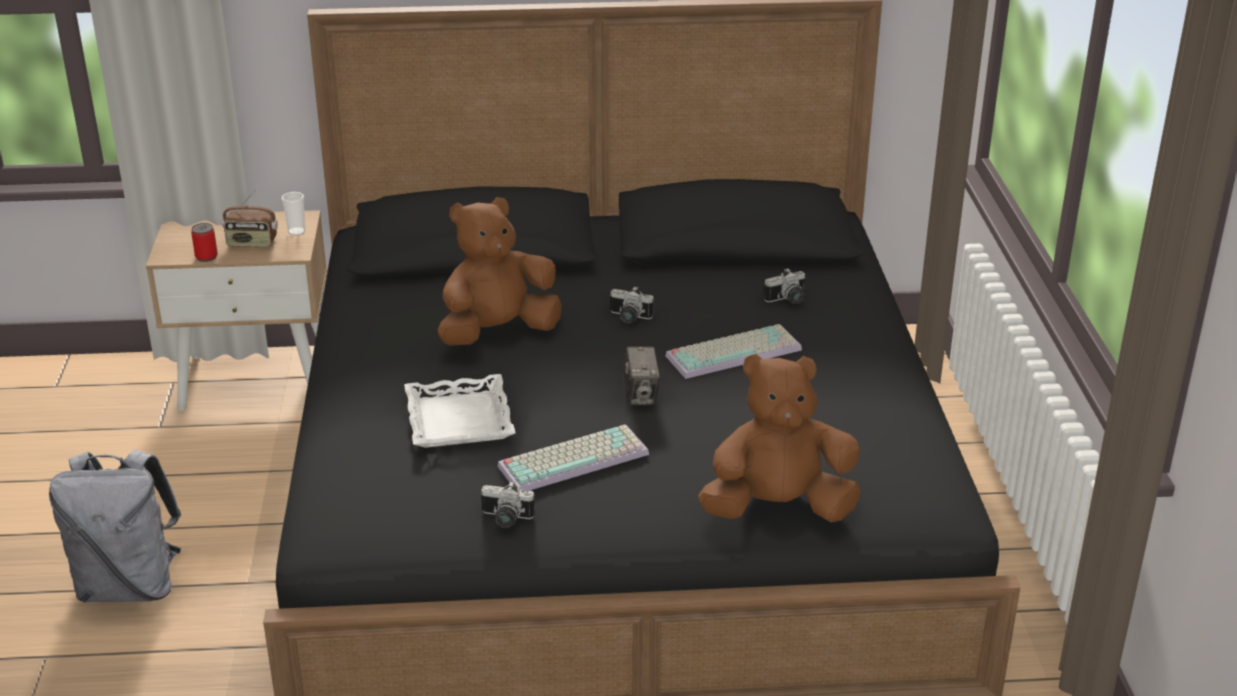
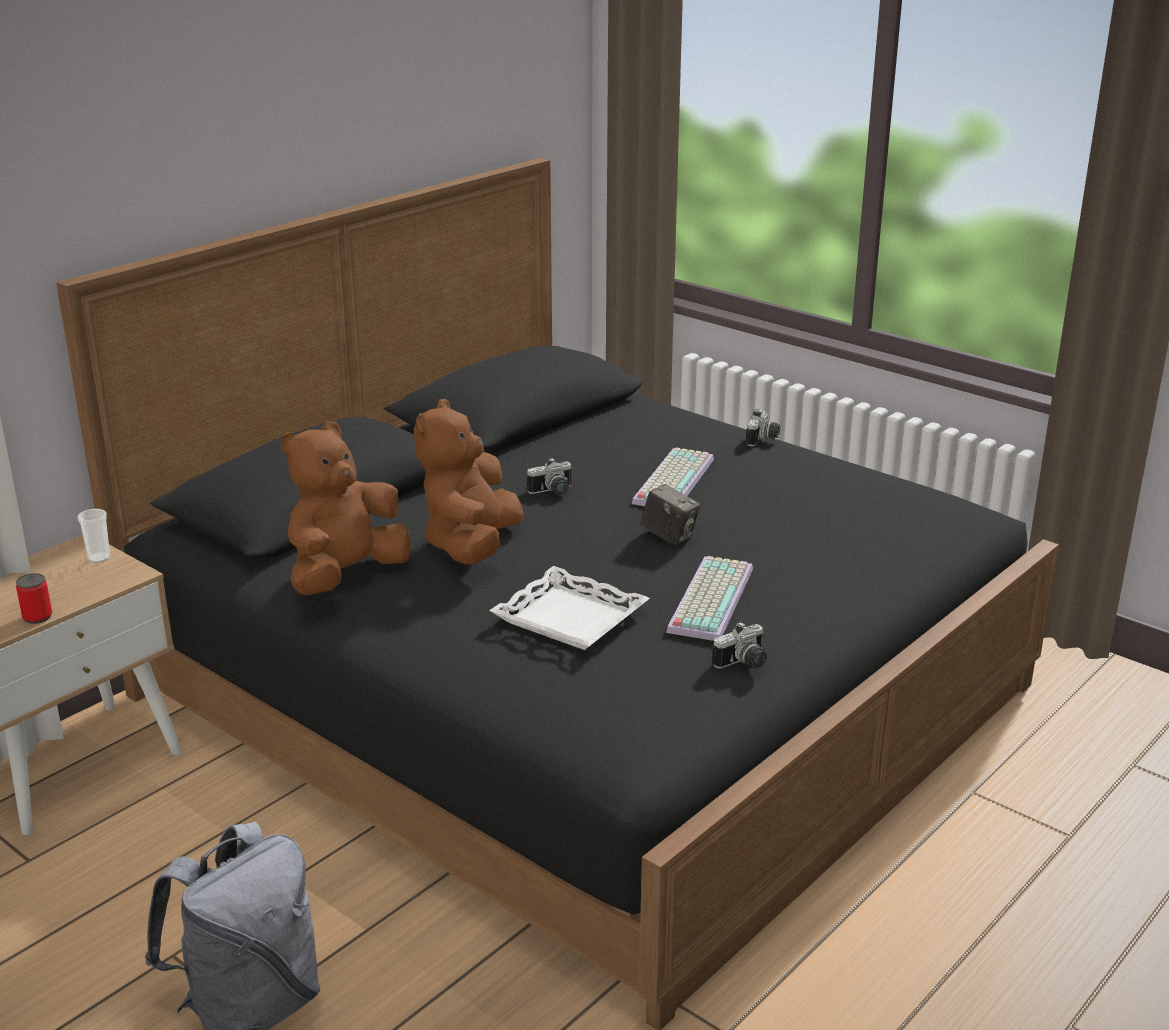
camera: 45 degrees left, 5 degrees down
radio [222,189,278,247] -> none
brown plush toy [698,354,861,522] -> brown plush toy moved to [281,421,411,595]
camera [763,268,806,304] -> camera moved to [746,409,780,446]

